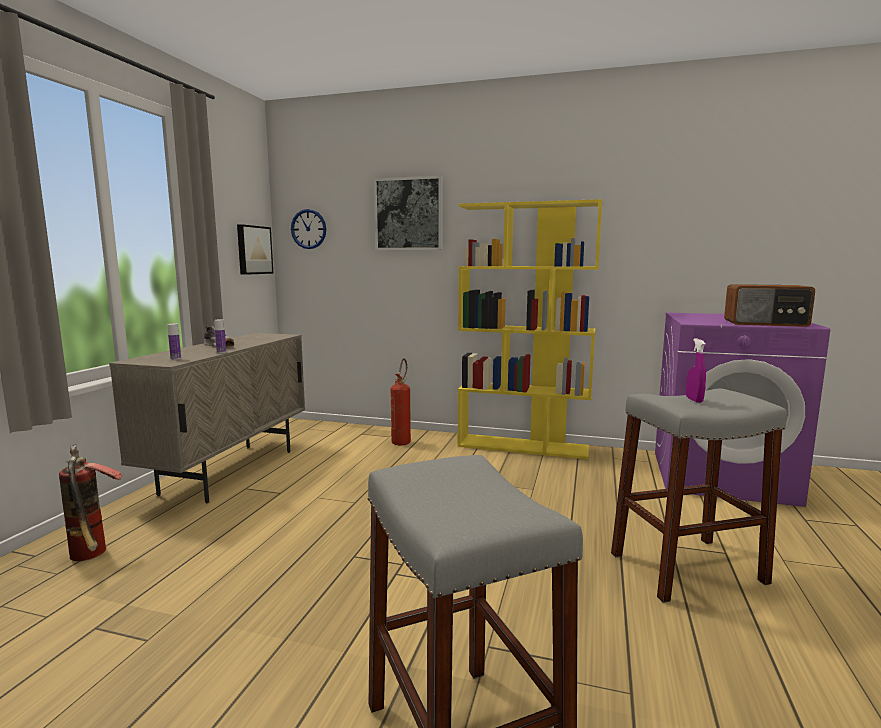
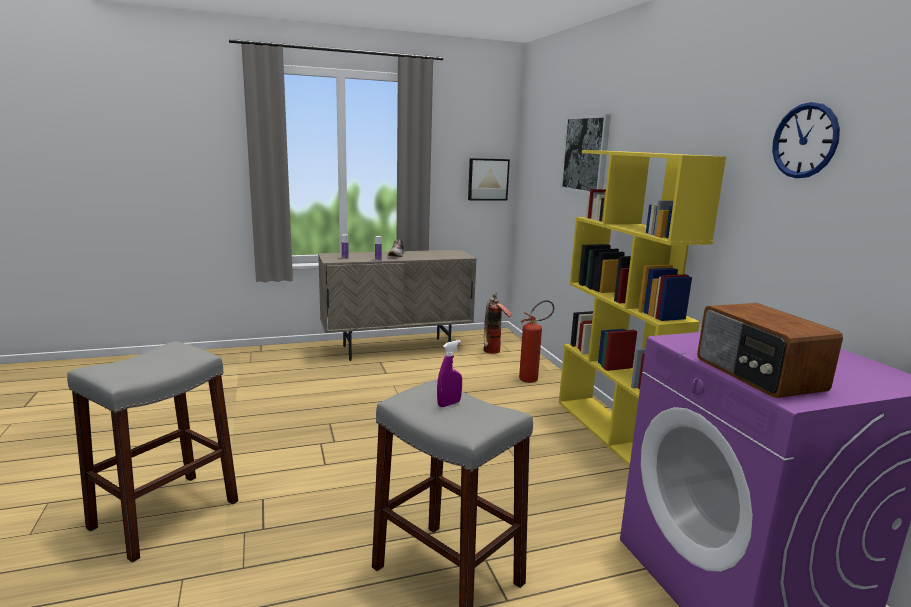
camera: 55 degrees right, 5 degrees up
fire extinguisher [59,444,122,561] -> fire extinguisher moved to [484,292,512,354]
wall clock [291,209,326,249] -> wall clock moved to [772,102,840,178]

